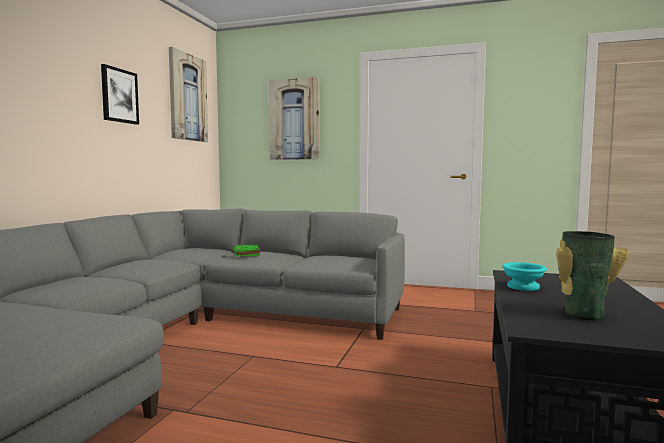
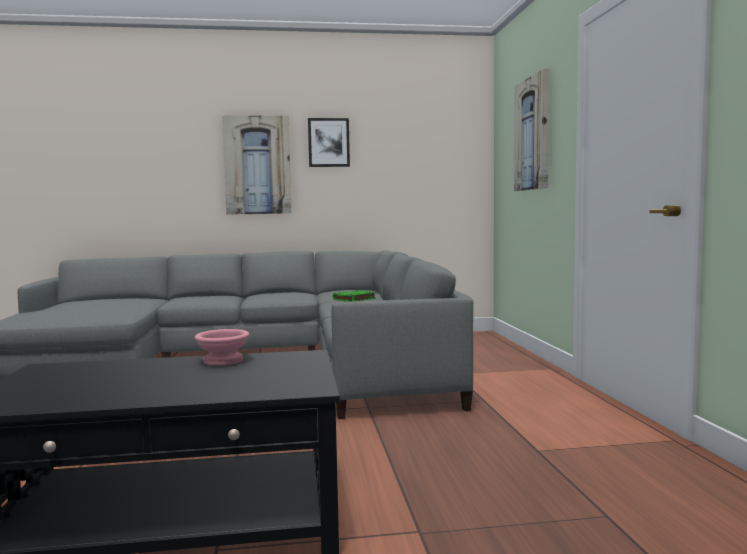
camera: 65 degrees right, 0 degrees up
picture [169,47,208,142] -> picture moved to [222,115,291,215]
turquoise bowl [502,262,547,291] -> pink bowl [195,329,249,366]
vase [556,231,630,321] -> none

